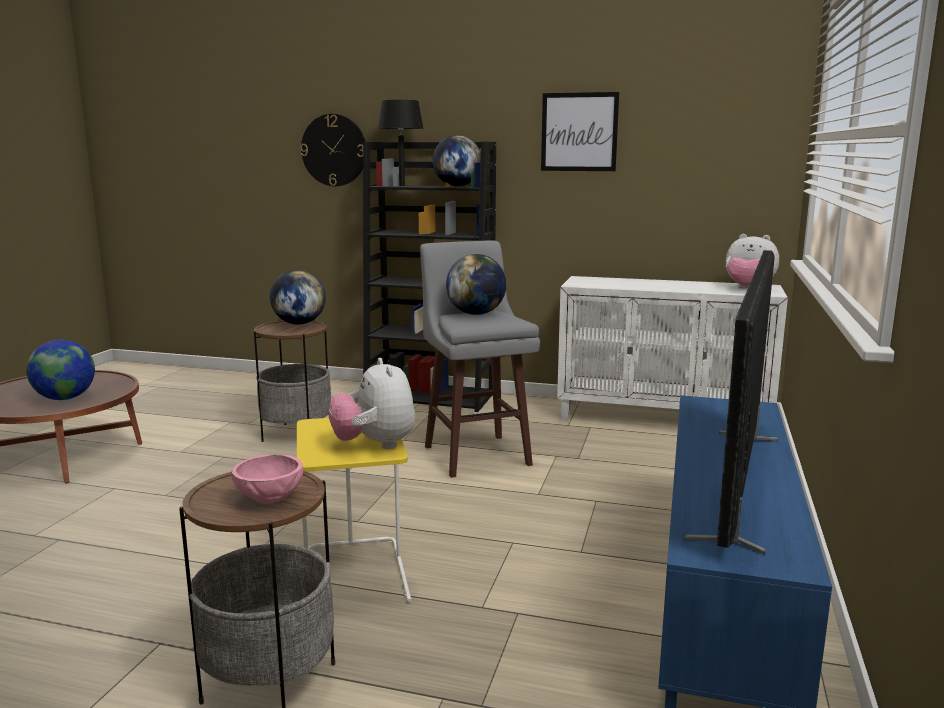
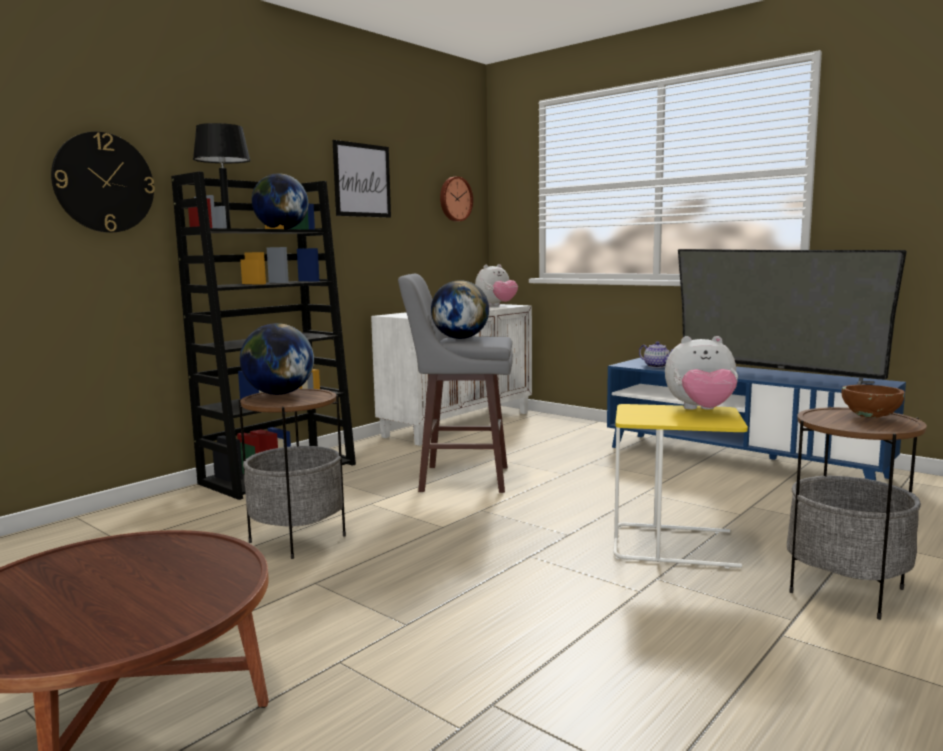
camera: 65 degrees left, 5 degrees down
globe [26,340,95,400] -> none
pink bowl [232,454,303,504] -> brown bowl [841,385,904,418]
none -> wall clock [440,176,473,222]
none -> teapot [639,341,673,368]

